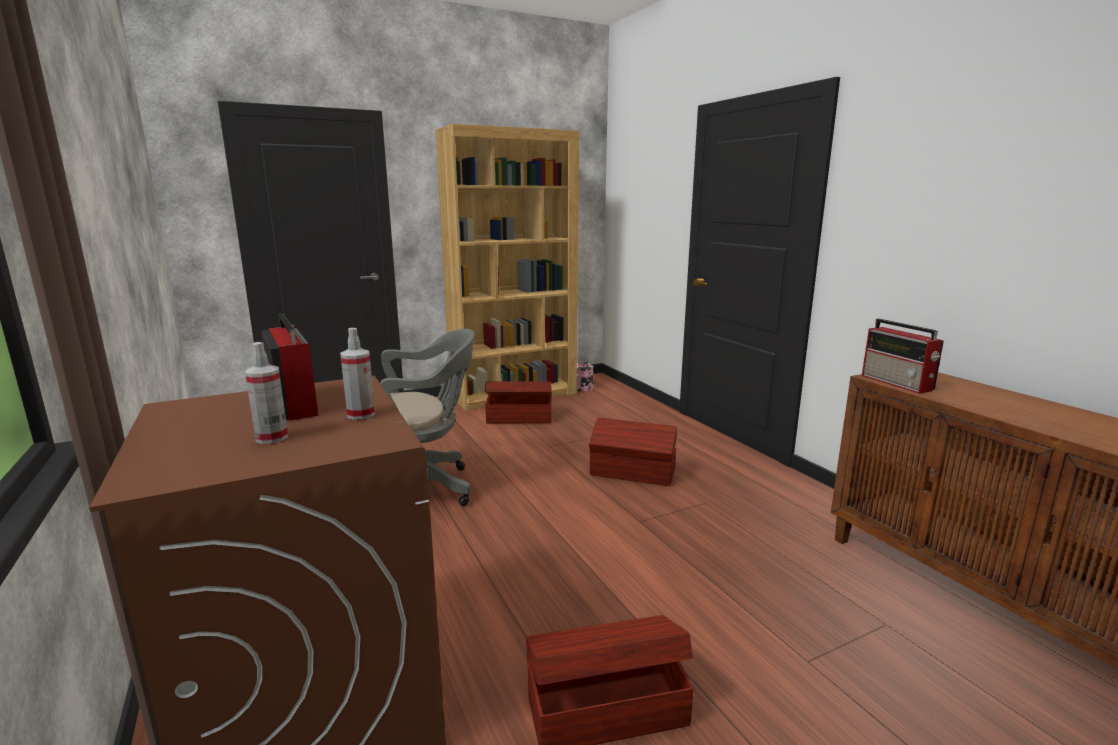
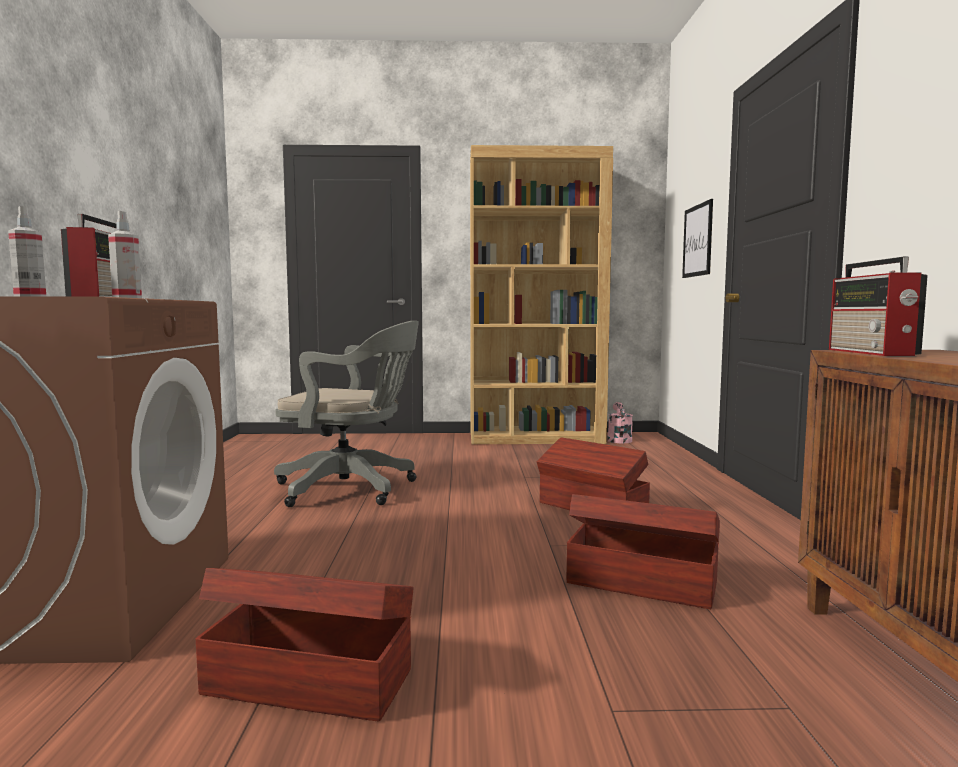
camera: 25 degrees right, 10 degrees down
brown storage box [485,381,552,423] -> brown storage box moved to [567,494,720,609]
none -> picture [682,199,713,278]

